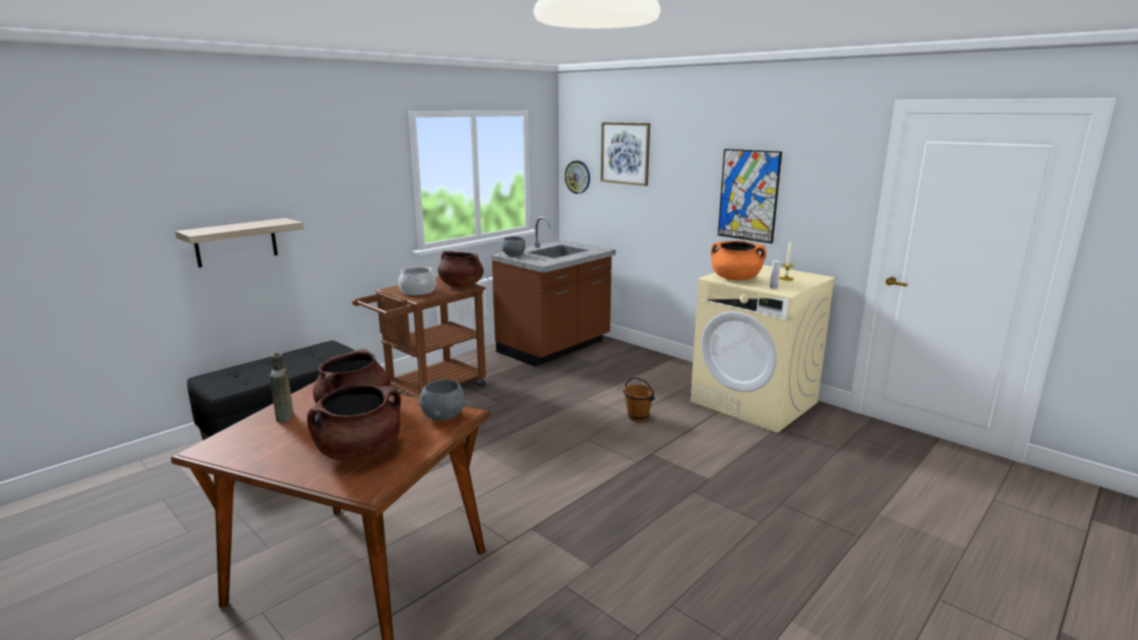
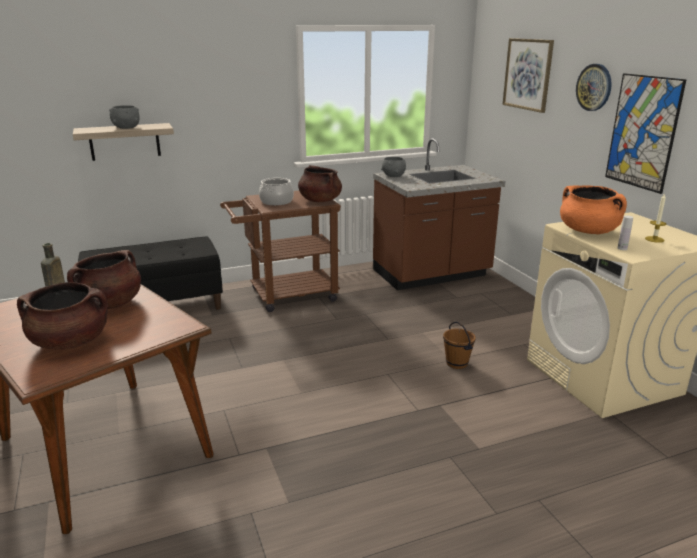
camera: 25 degrees right, 5 degrees up
grey bowl [419,379,467,421] -> grey bowl moved to [109,105,140,129]
wall clock [565,161,590,194] -> wall clock moved to [576,64,612,111]

